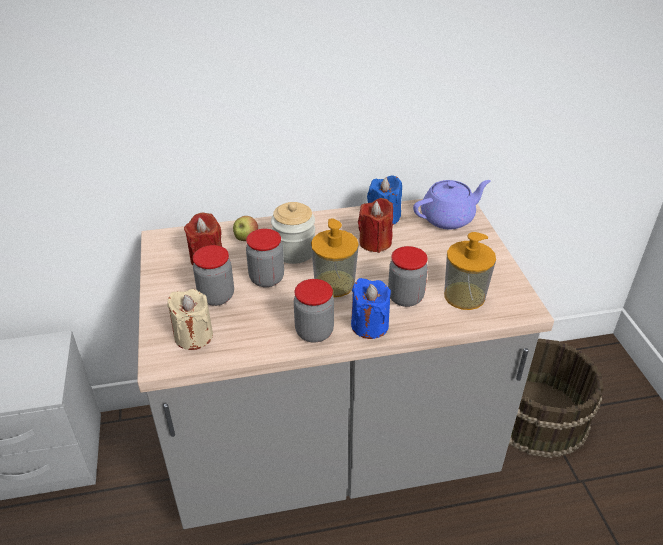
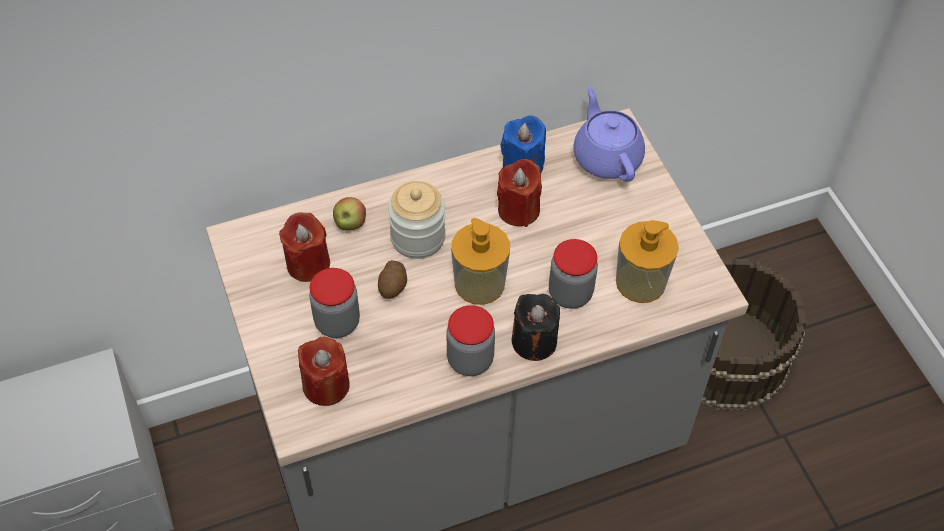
camera: 10 degrees left, 15 degrees up
beige candle [167,289,213,350] -> red candle [298,336,350,406]
jar [246,229,284,287] -> potato [378,260,407,299]
blue candle [351,278,391,339] -> black candle [512,294,560,361]
purple teapot [413,180,491,229] -> purple teapot turned 75 degrees counterclockwise [573,87,645,182]

